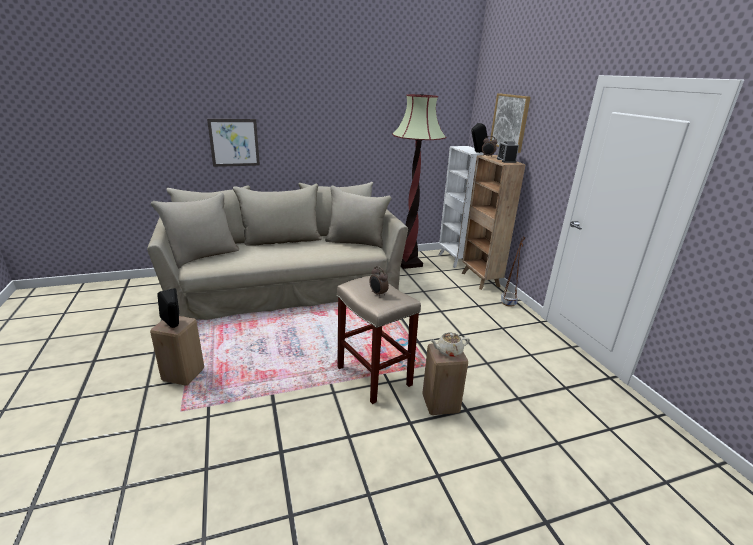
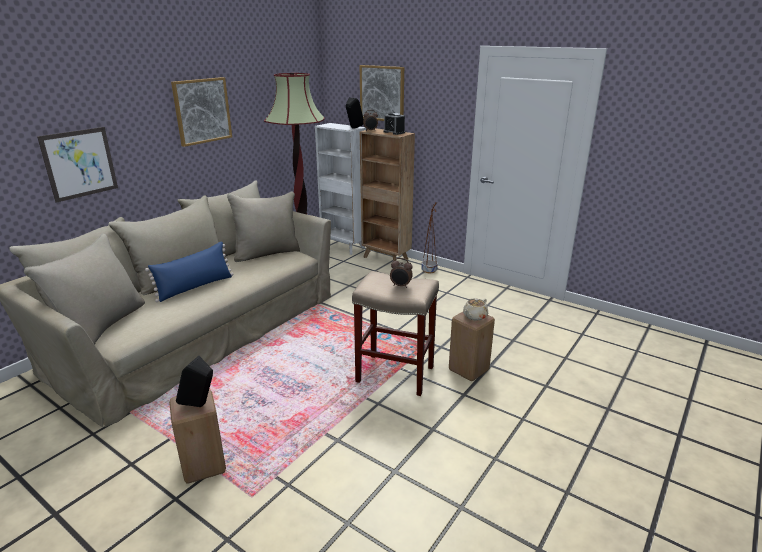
camera: 35 degrees left, 0 degrees up
none -> blue pillow [145,241,233,302]
none -> picture [171,77,232,147]

